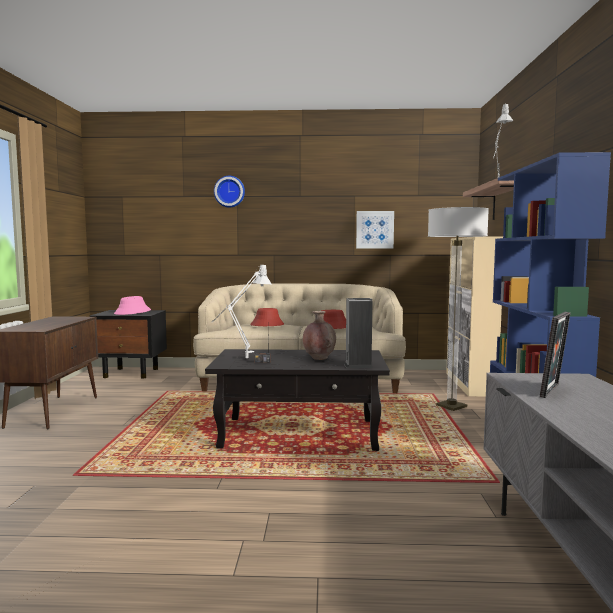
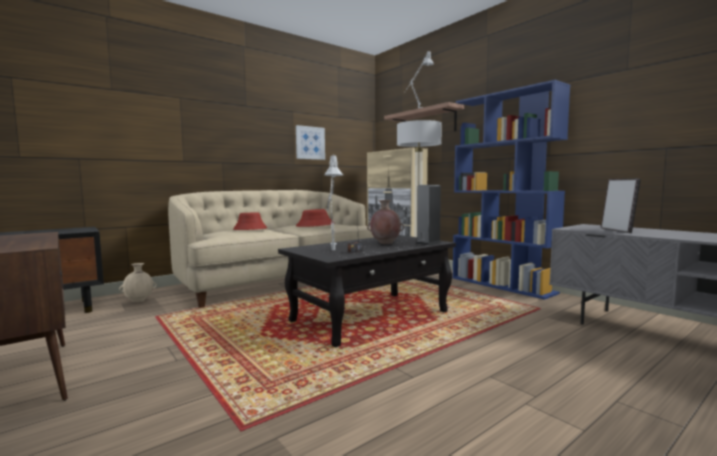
camera: 40 degrees left, 0 degrees up
pink hat [114,296,151,315] -> none
wall clock [214,176,245,208] -> none
none -> beige vase [119,263,157,302]

